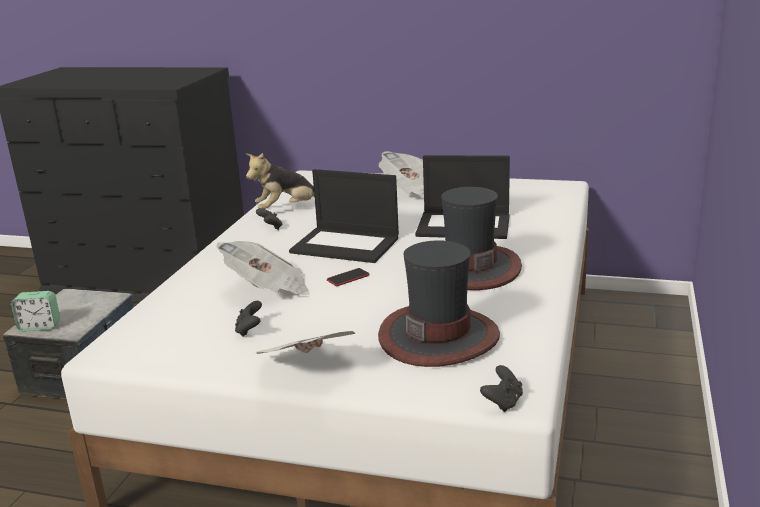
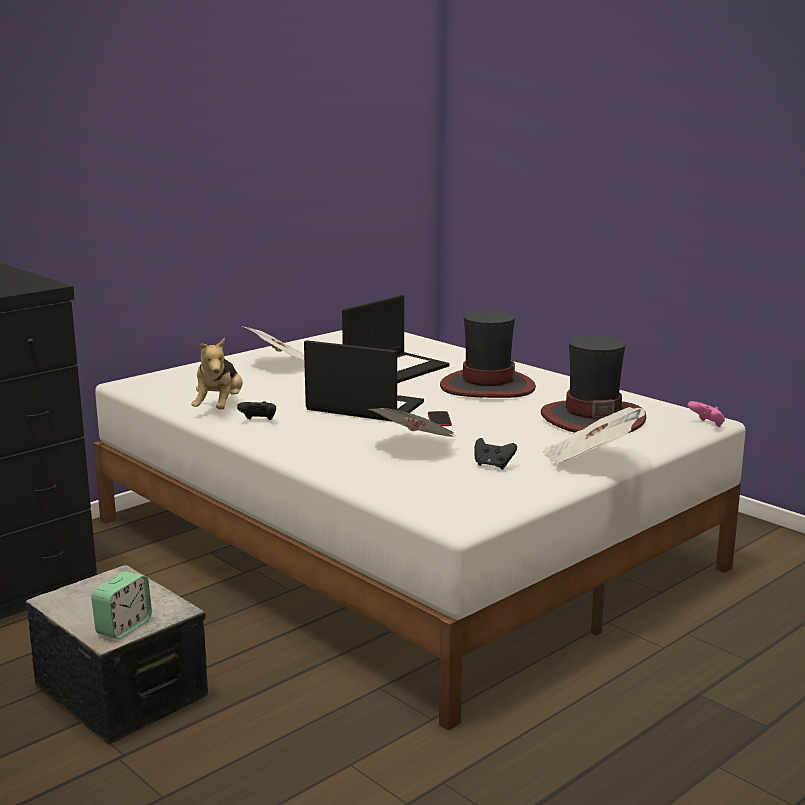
camera: 60 degrees left, 5 degrees down
laptop [289,169,399,263] -> laptop turned 120 degrees counterclockwise [304,340,424,422]
black game controller [480,365,523,412] -> pink game controller [688,401,725,427]

